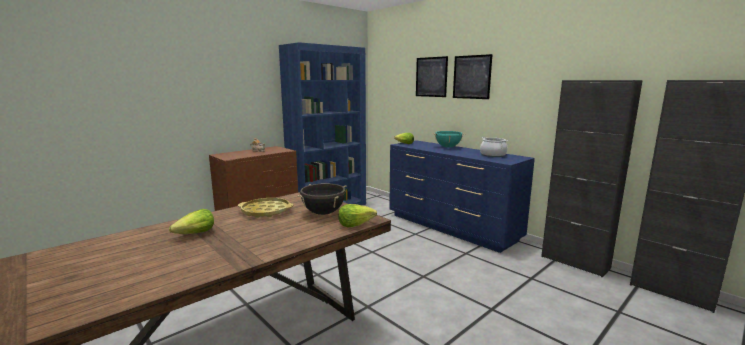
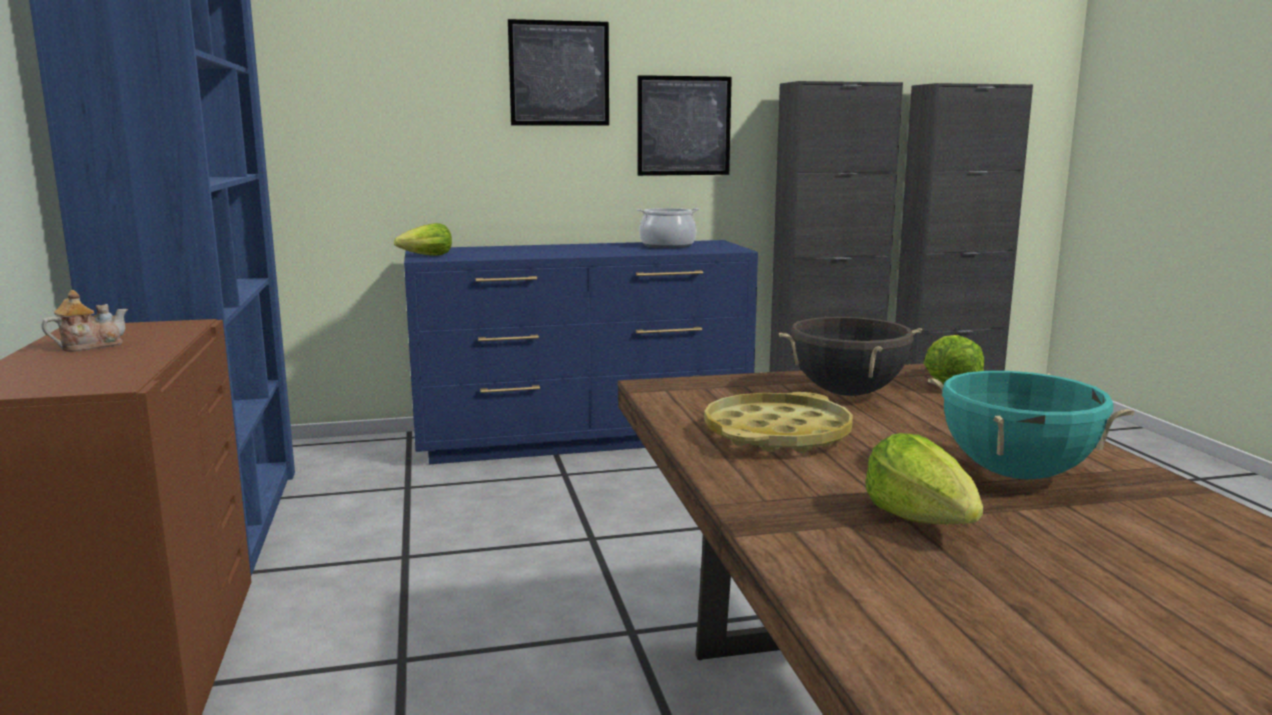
camera: 60 degrees left, 0 degrees up
picture [416,56,448,97] -> picture moved to [638,75,732,176]
turquoise cooking pot [432,131,466,148] -> turquoise cooking pot moved to [928,371,1135,479]

